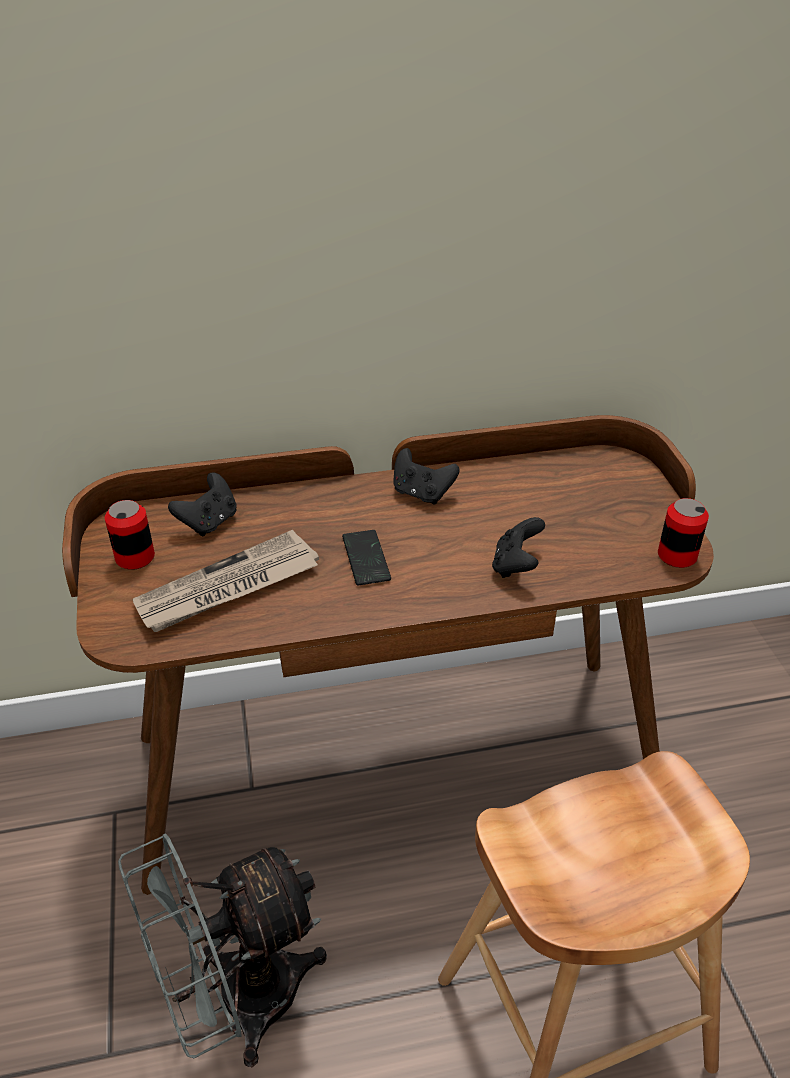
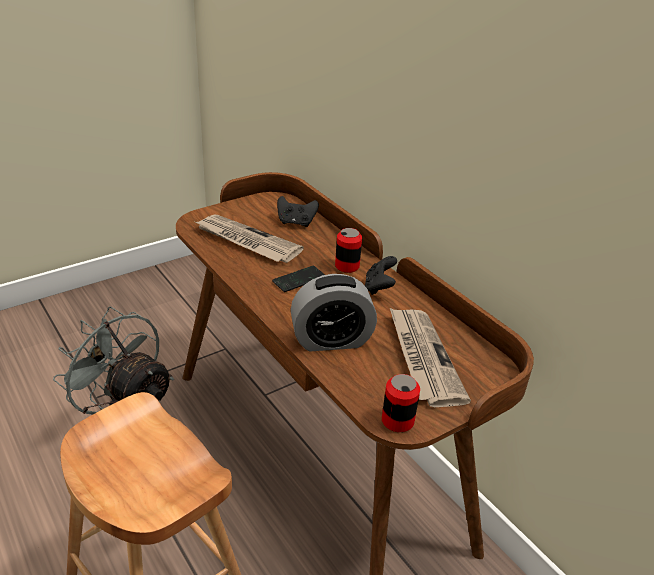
camera: 65 degrees right, 5 degrees down
can [105,500,155,570] -> can moved to [335,228,362,273]
black game controller [492,517,545,578] -> alarm clock [291,274,377,351]
none -> newspaper [390,308,471,407]

